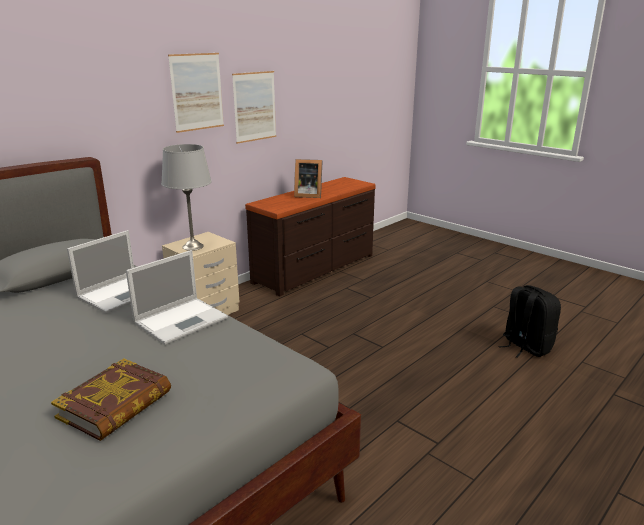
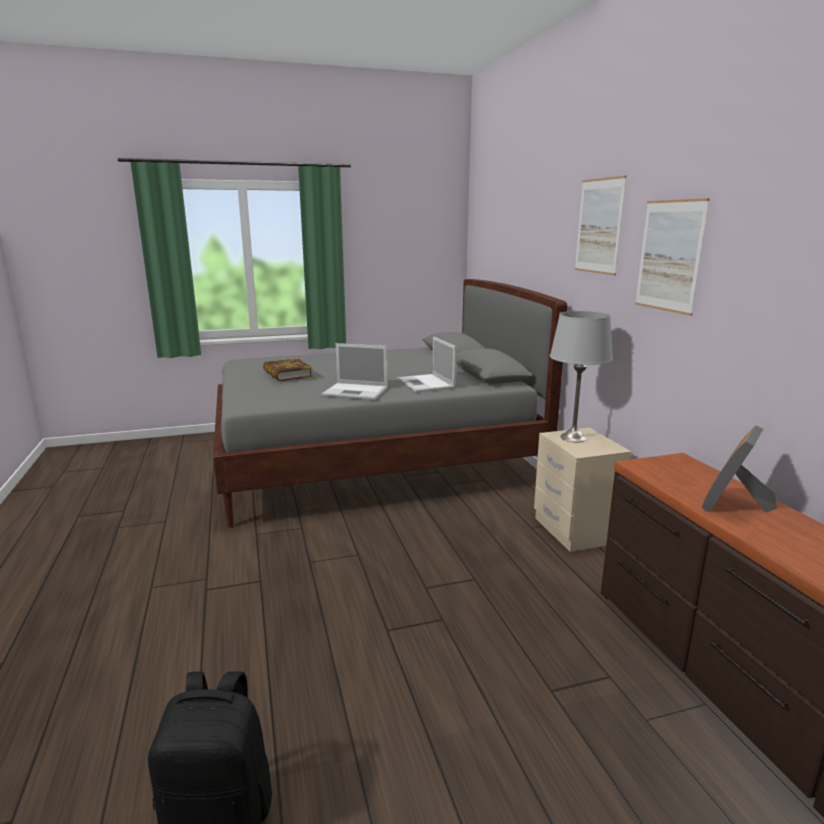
camera: 120 degrees right, 5 degrees down
laptop [126,250,228,345] -> laptop turned 60 degrees counterclockwise [322,343,388,400]
picture [232,71,276,144] -> picture moved to [575,176,626,276]

